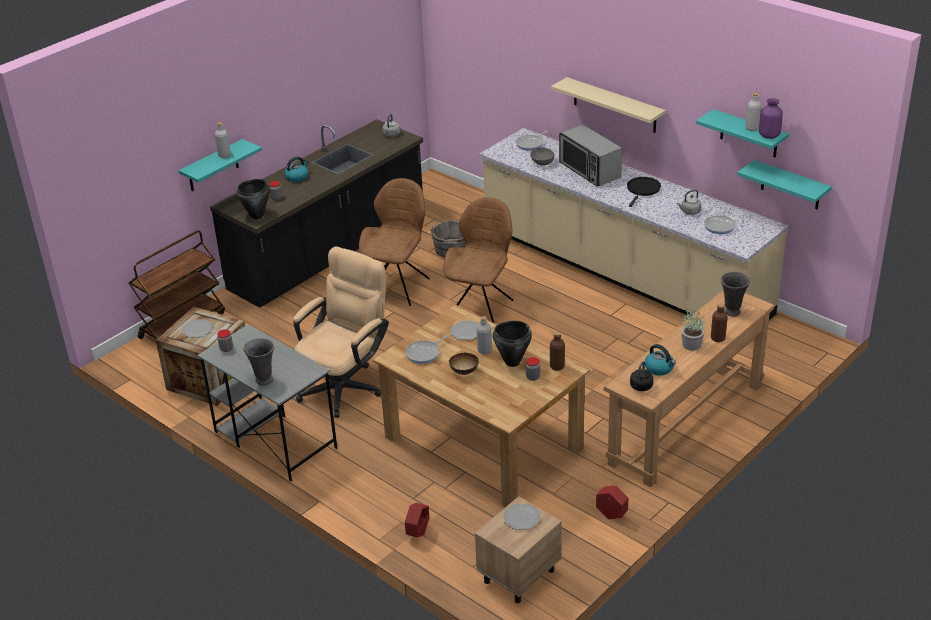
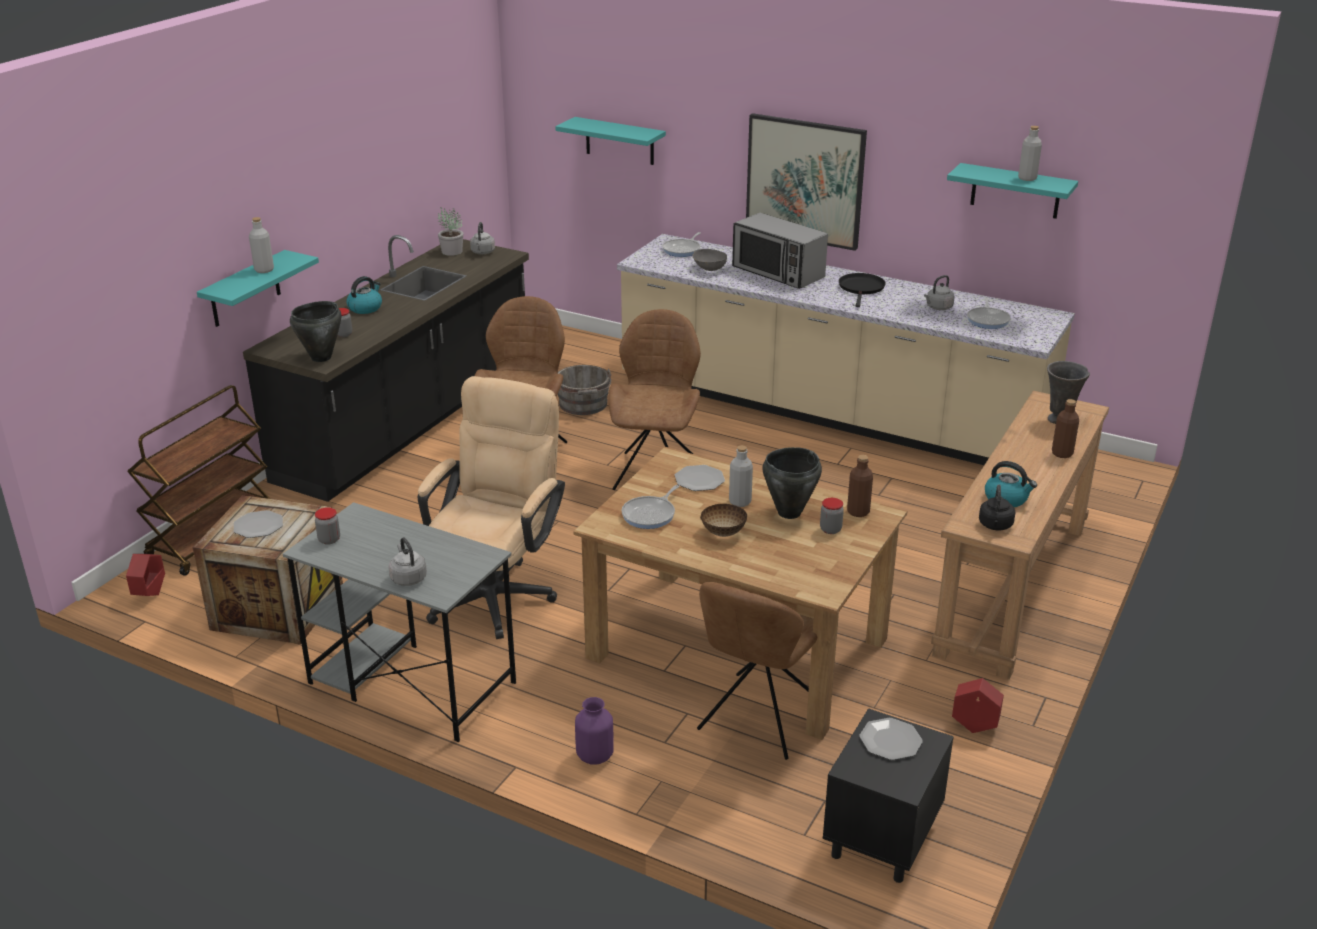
camera: 15 degrees left, 5 degrees down
grey vase [243,338,274,385] -> grey kettle [389,537,427,586]
red planter [405,503,429,538] -> red planter moved to [126,554,165,596]
beige nightstand [475,496,562,603] -> black nightstand [823,708,954,883]
beige shelf [551,77,666,133] -> picture [746,113,867,251]
potted plant [681,309,705,351] -> potted plant moved to [437,208,463,256]
turquoise shelf [737,160,832,209] -> turquoise shelf moved to [555,117,666,165]
purple vase [759,98,783,139] -> purple vase moved to [575,697,614,764]
none -> brown chair [697,582,817,760]

